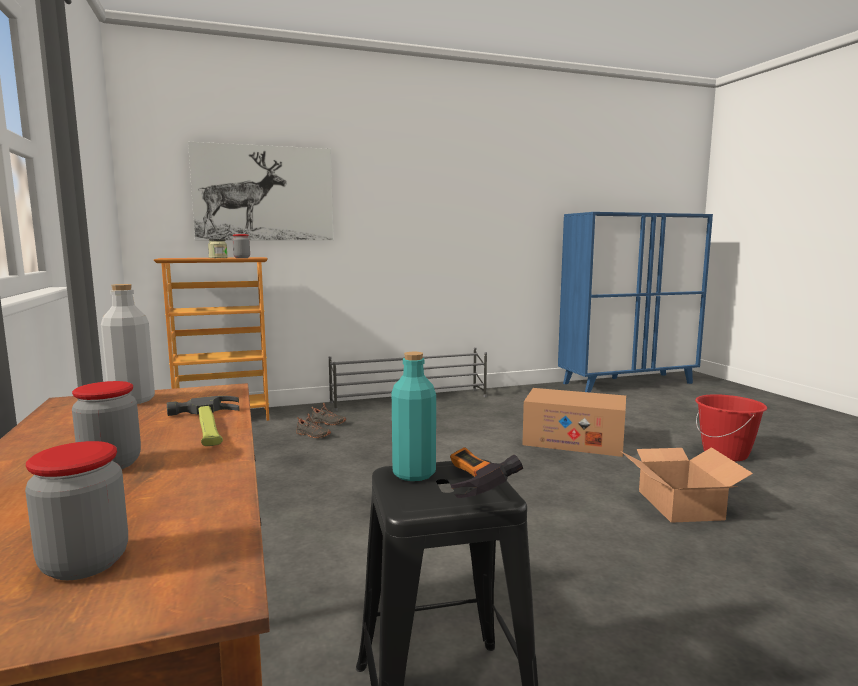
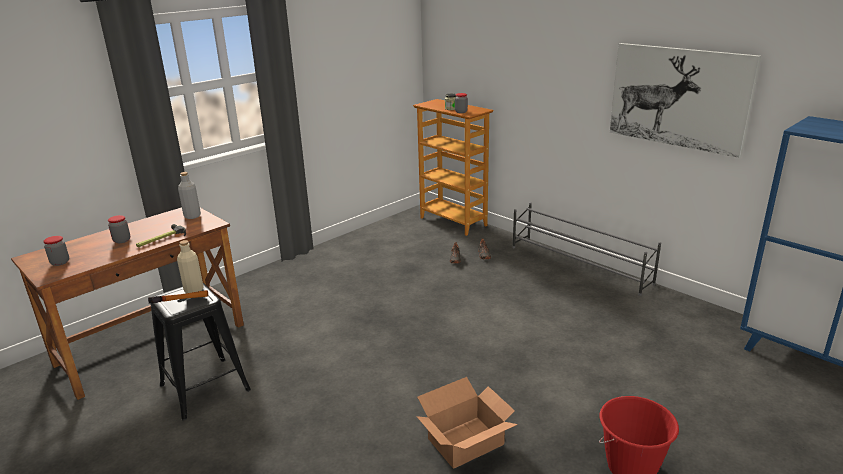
camera: 65 degrees right, 15 degrees up
picture [188,142,333,240] -> picture moved to [610,43,761,158]
turquoise bottle [392,352,436,481] -> beige bottle [177,240,204,293]
cardboard box [522,388,626,457] -> none

